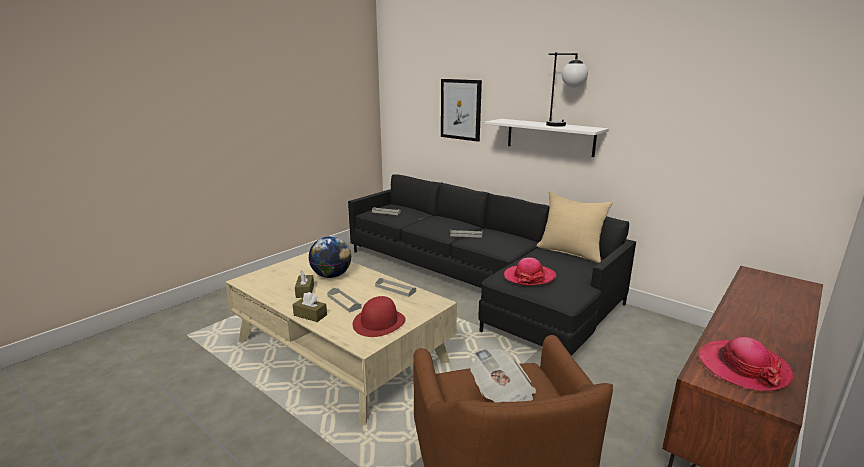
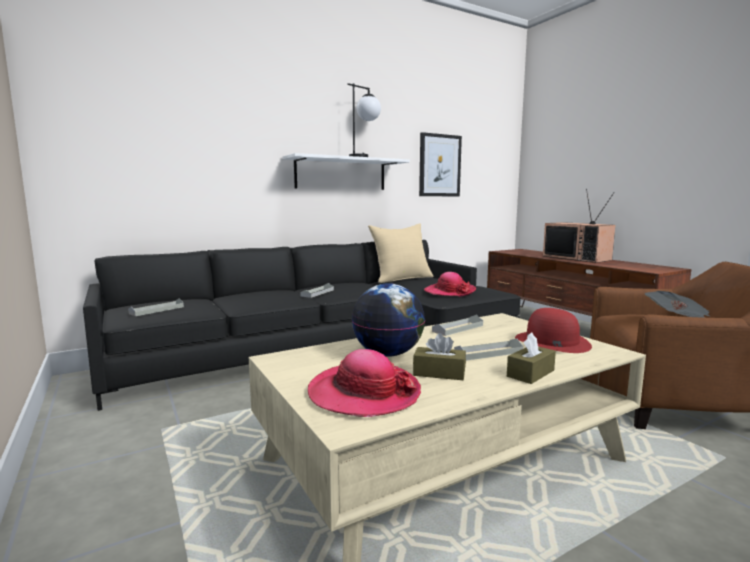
camera: 70 degrees left, 10 degrees down
picture [441,79,482,142] -> picture moved to [419,132,462,196]
hat [698,337,793,391] -> hat moved to [308,349,421,417]
none -> television [543,189,615,263]

